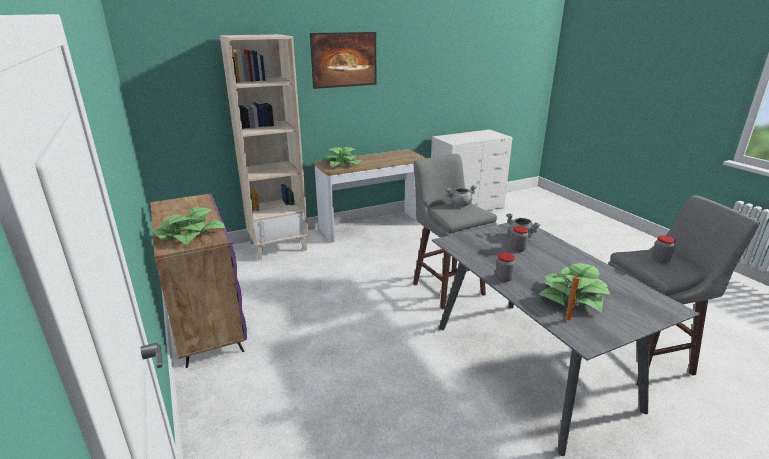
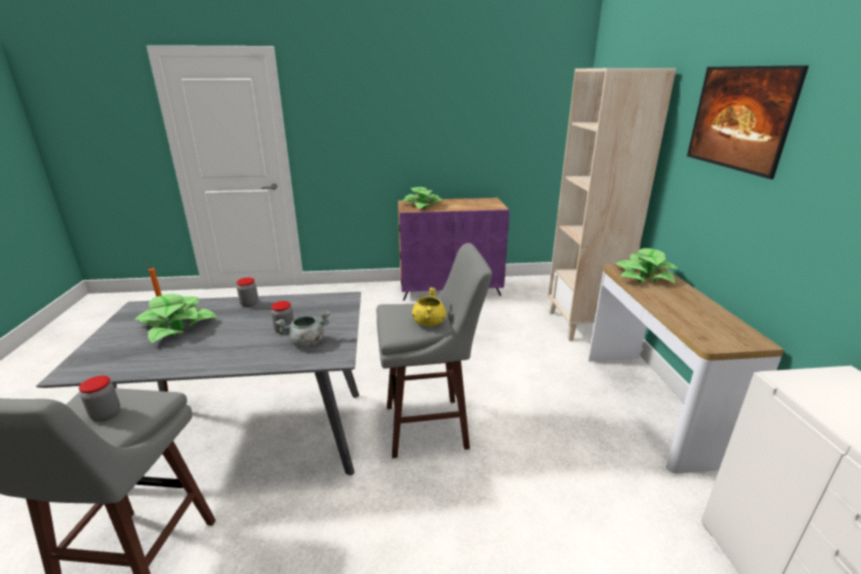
camera: 110 degrees right, 0 degrees up
grey cooking pot [446,185,477,206] -> yellow cooking pot [412,287,446,326]

